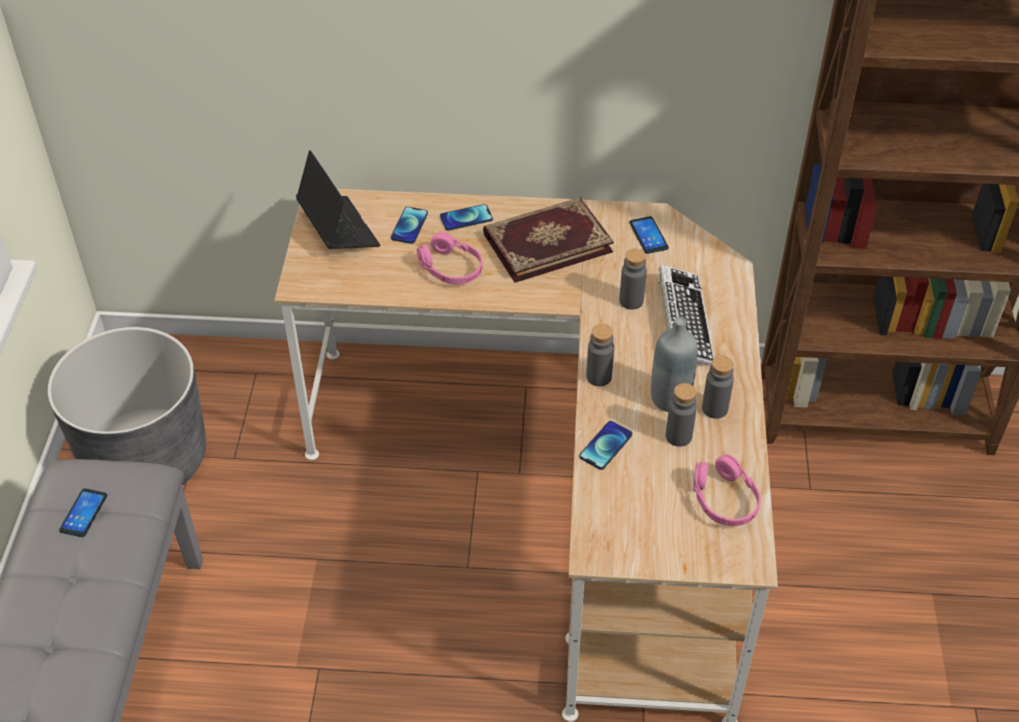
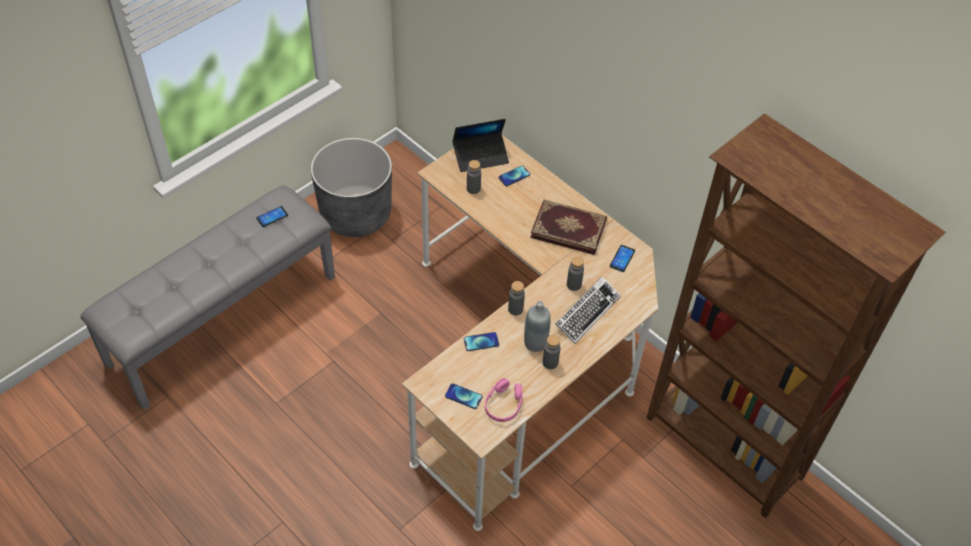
camera: 40 degrees right, 5 degrees up
laptop [296,150,380,249] -> laptop turned 60 degrees clockwise [452,119,509,172]
pink headphones [417,232,482,285] -> none
phone [440,204,493,231] -> phone moved to [445,383,482,409]
grey bottle [666,383,697,447] -> grey bottle moved to [467,160,481,194]

